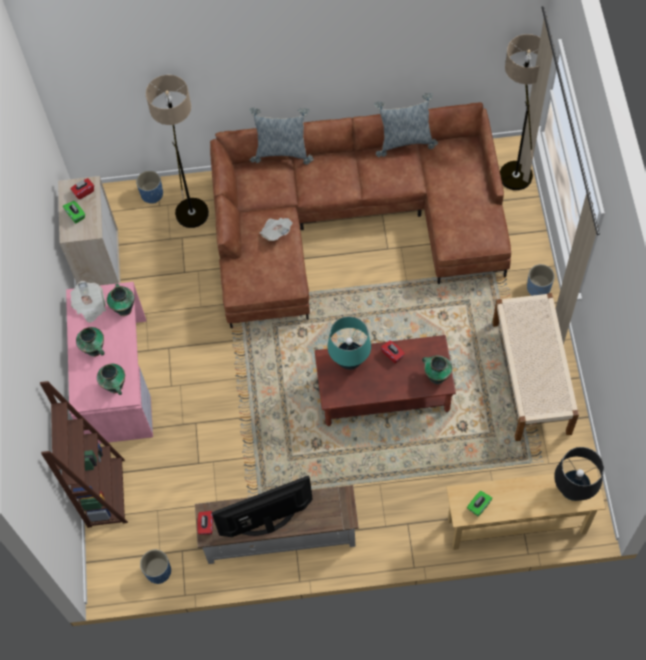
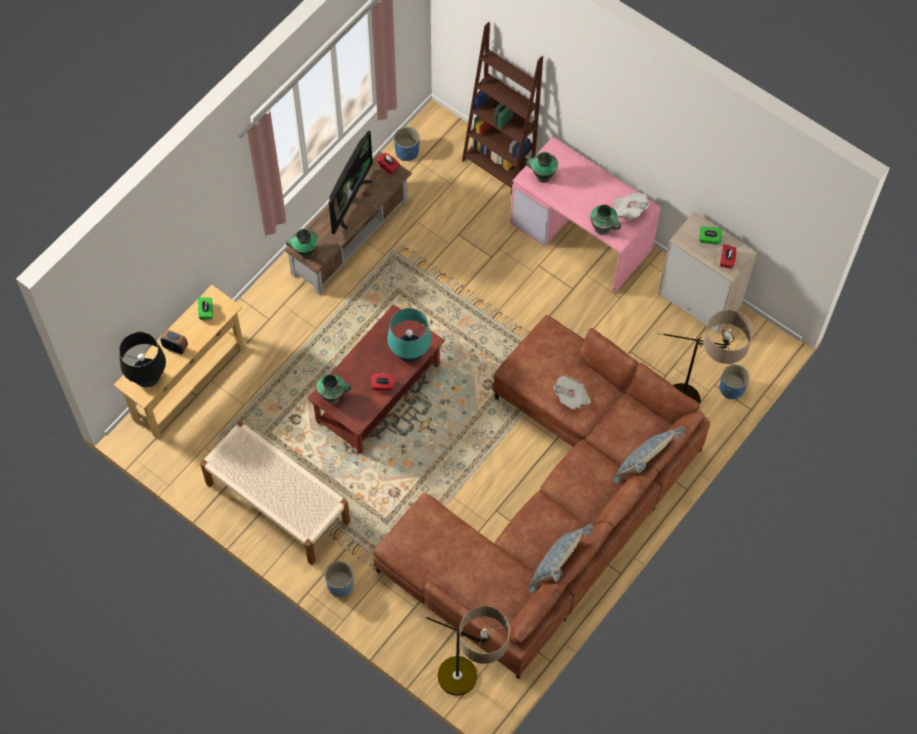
camera: 130 degrees right, 0 degrees up
vase [76,327,105,357] -> vase moved to [286,228,318,259]
none -> alarm clock [160,329,188,354]

